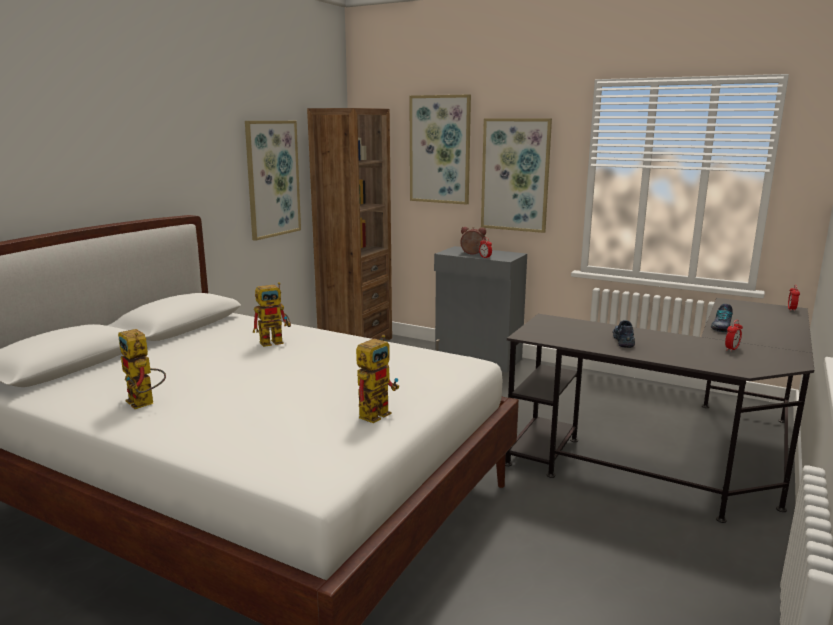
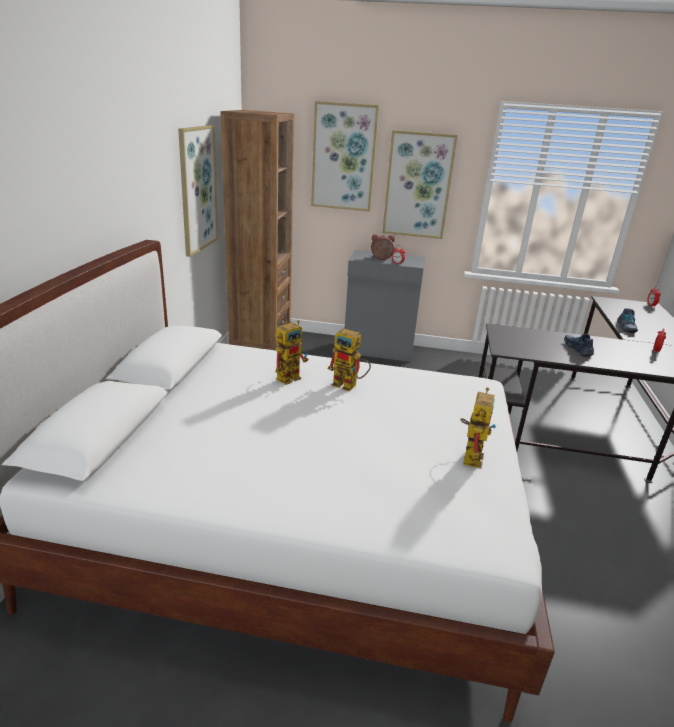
camera: 20 degrees left, 10 degrees up
toy robot [118,329,166,409] -> toy robot moved to [328,328,371,391]

